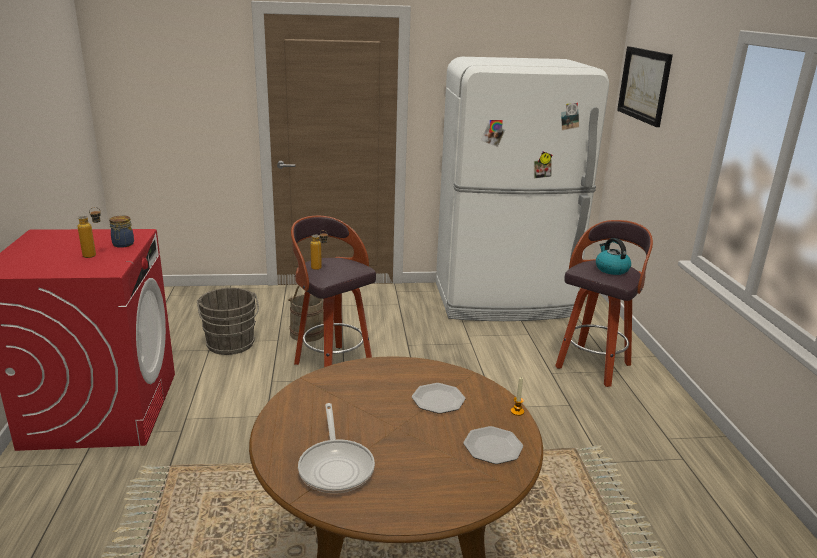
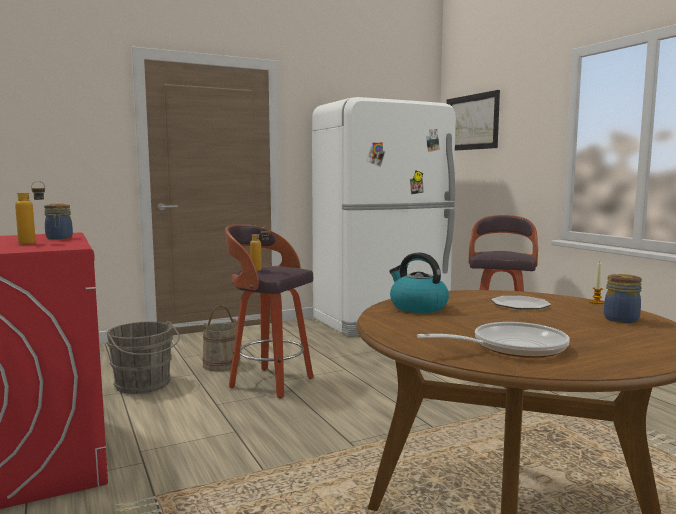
camera: 20 degrees left, 15 degrees down
frying pan [298,403,375,494] -> frying pan turned 75 degrees counterclockwise [417,322,570,358]
plate [463,426,523,464] -> jar [604,274,642,323]
kettle [596,238,631,275] -> kettle moved to [389,253,449,313]

